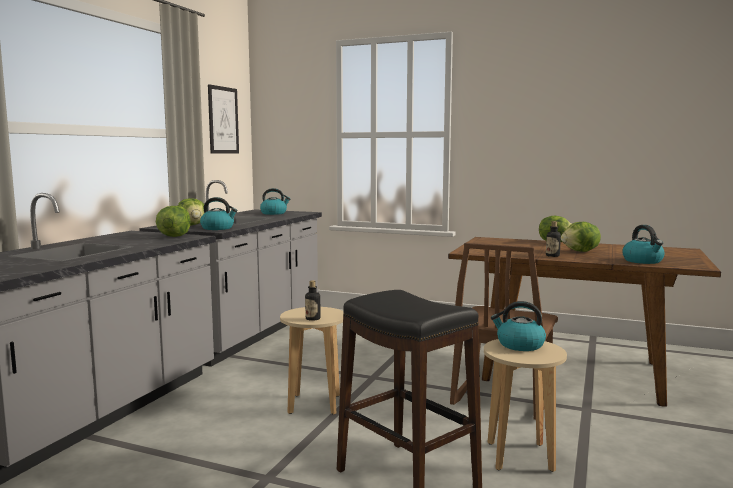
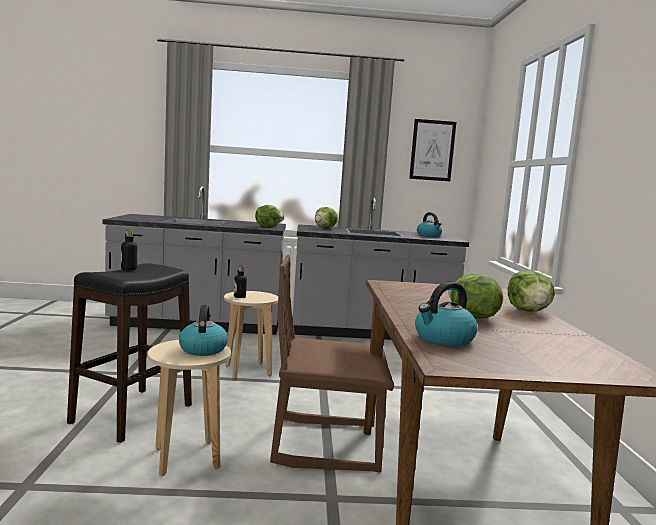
camera: 65 degrees right, 0 degrees up
kettle [200,197,238,230] -> none
bottle [546,221,561,257] -> bottle moved to [121,230,137,270]

